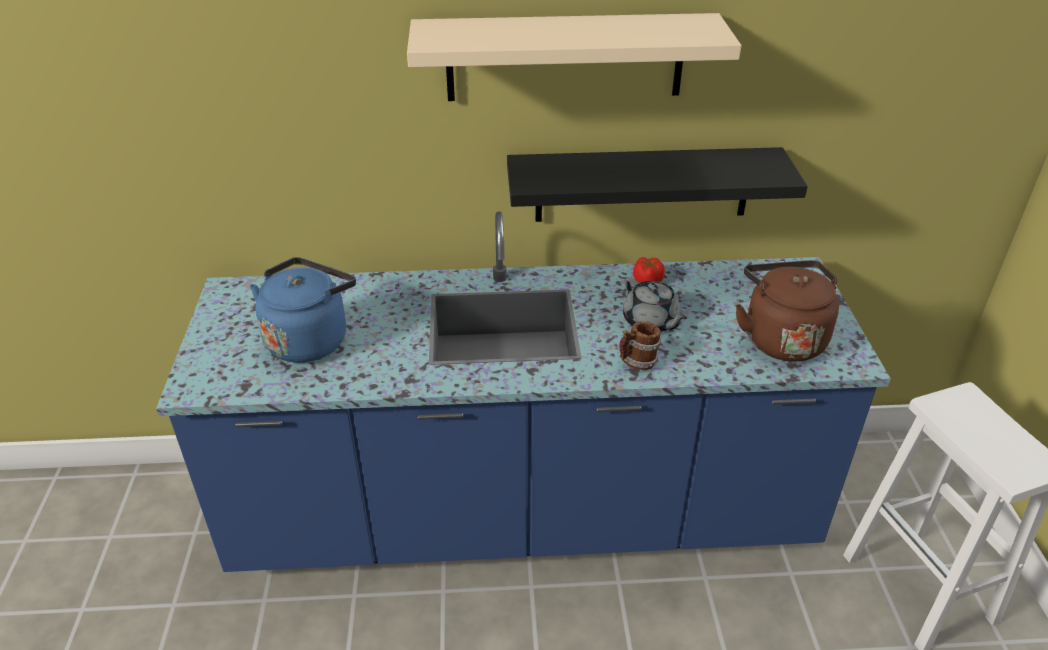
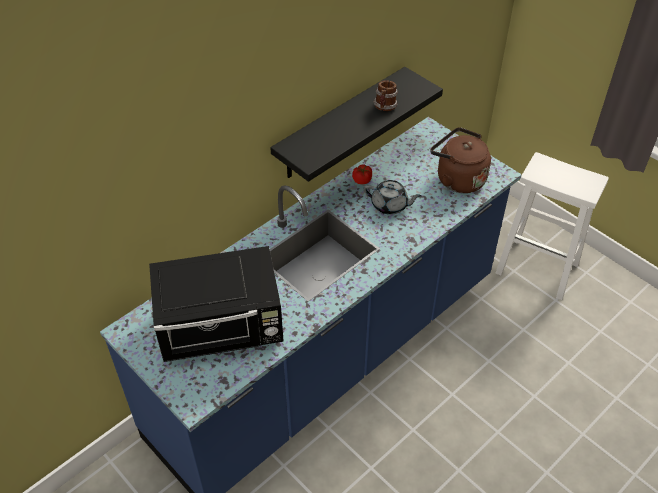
camera: 40 degrees left, 10 degrees up
blue kettle [250,257,356,363] -> black microwave [149,246,283,362]
beige shelf [407,13,741,101] -> none
mug [619,321,662,370] -> mug moved to [373,80,398,111]

